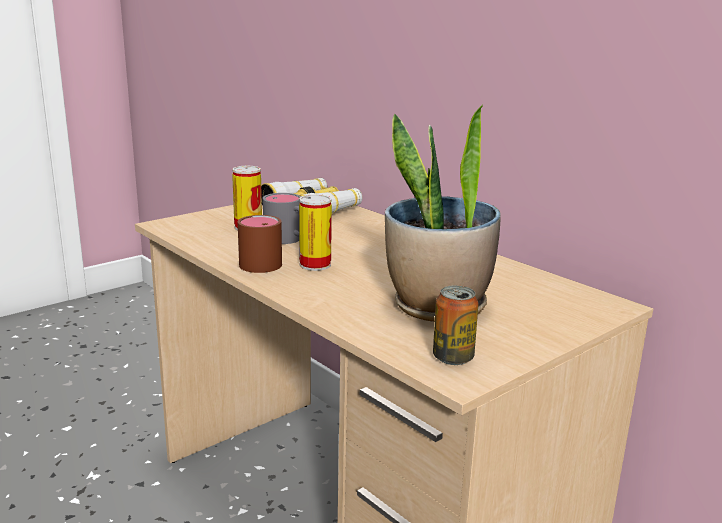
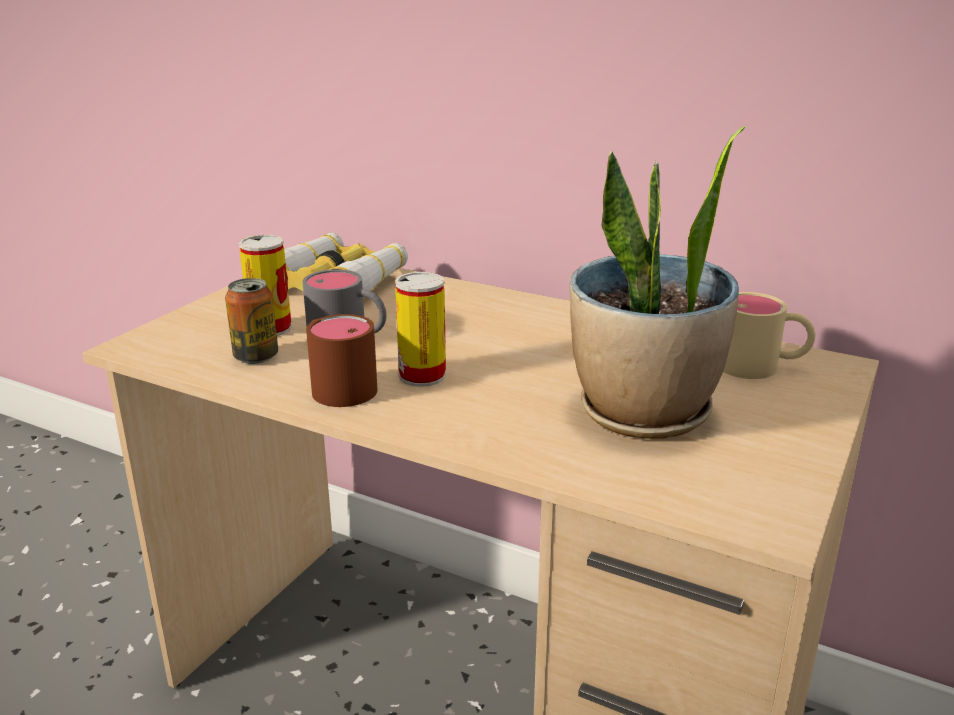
camera: 20 degrees left, 5 degrees up
can [433,285,478,365] -> can moved to [225,278,278,364]
none -> beige mug [723,292,816,379]

